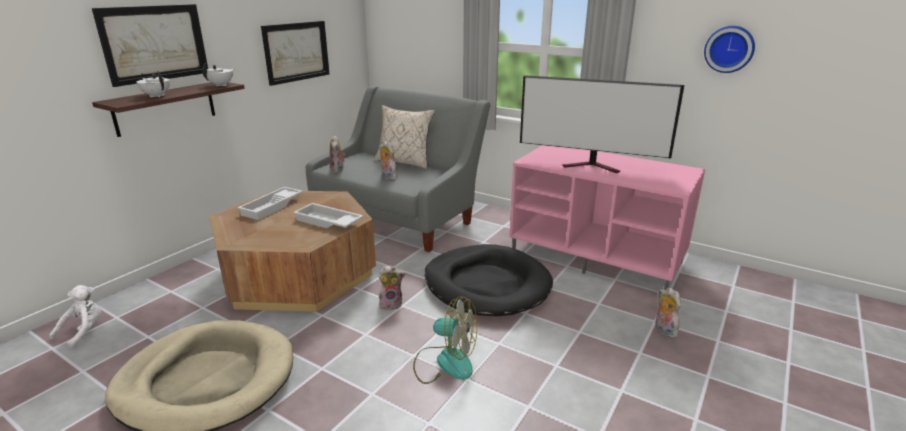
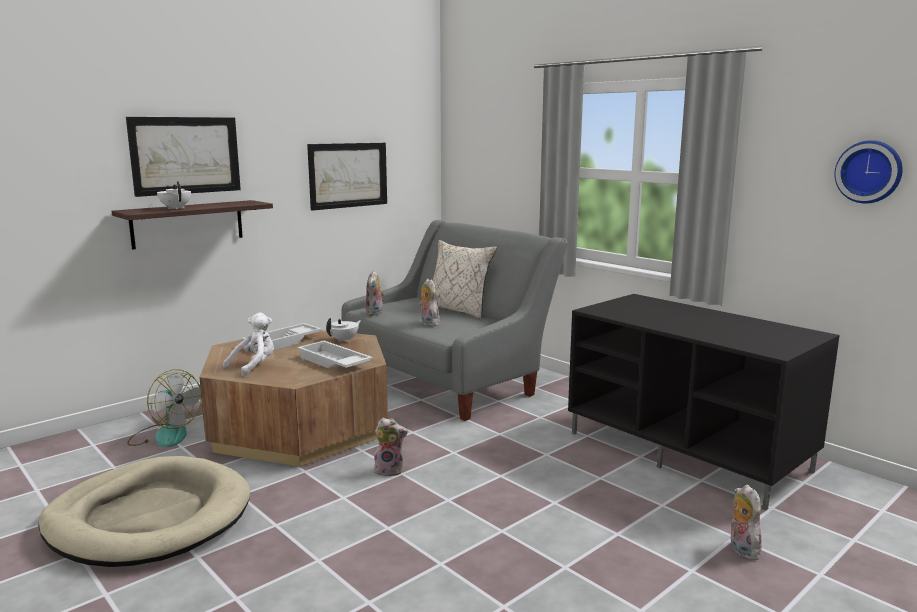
camera: 15 degrees right, 10 degrees down
white plush toy [49,285,101,348] -> white plush toy moved to [223,313,274,376]
white teapot [202,63,235,87] -> white teapot moved to [326,318,361,342]
fan [413,296,477,384] -> fan moved to [127,369,202,447]
black dog bed [424,244,553,317] -> none
pink tv stand [509,145,705,290] -> black tv stand [568,294,840,510]
television [520,75,684,173] -> none

